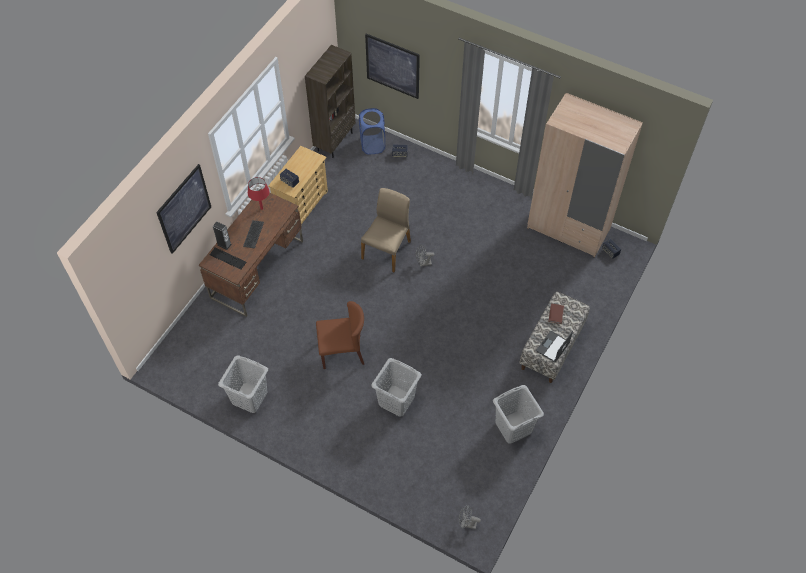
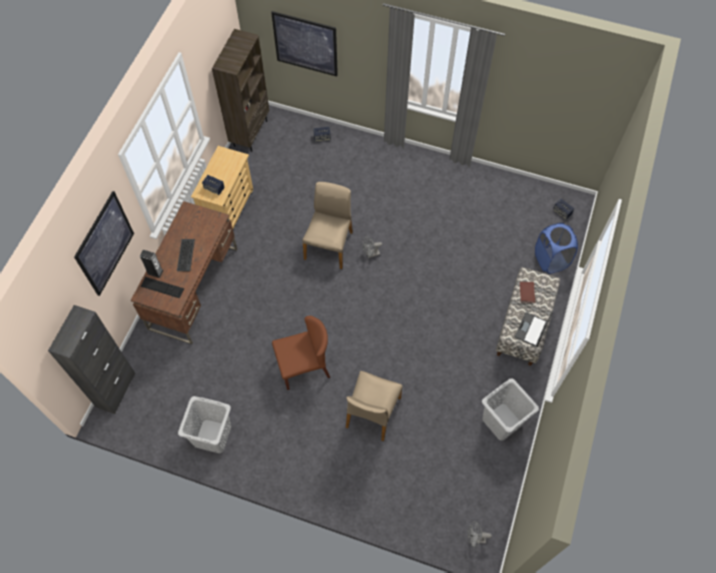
camera: 10 degrees left, 5 degrees up
red table lamp [248,177,270,210] -> none
blue laundry basket [359,108,385,154] -> blue laundry basket moved to [535,223,578,274]
grey laundry basket [371,358,421,417] -> beige chair [346,371,402,441]
beige wardrobe [527,93,643,258] -> none
none -> black cabinet [48,305,135,414]

